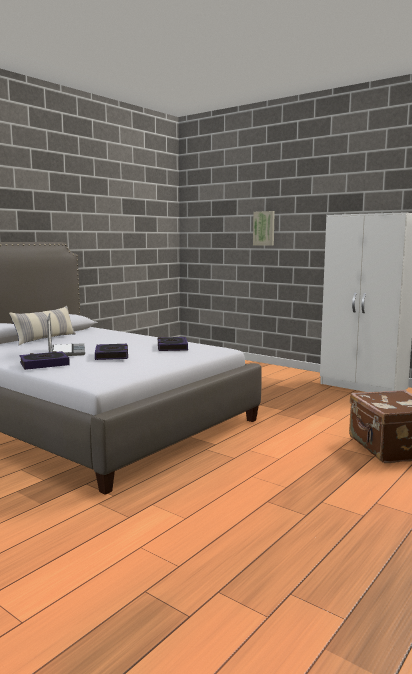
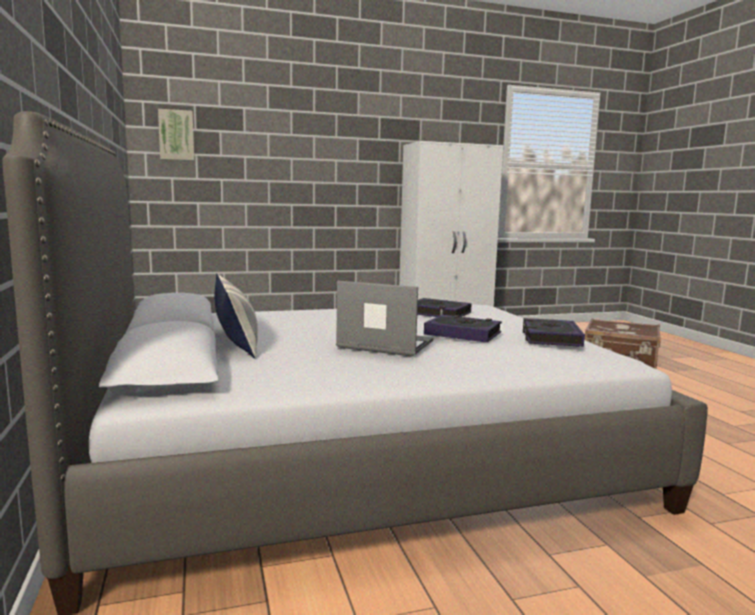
camera: 55 degrees left, 0 degrees up
book [20,351,70,370] -> book moved to [523,318,585,347]
picture [253,211,275,246] -> picture moved to [158,109,194,160]

